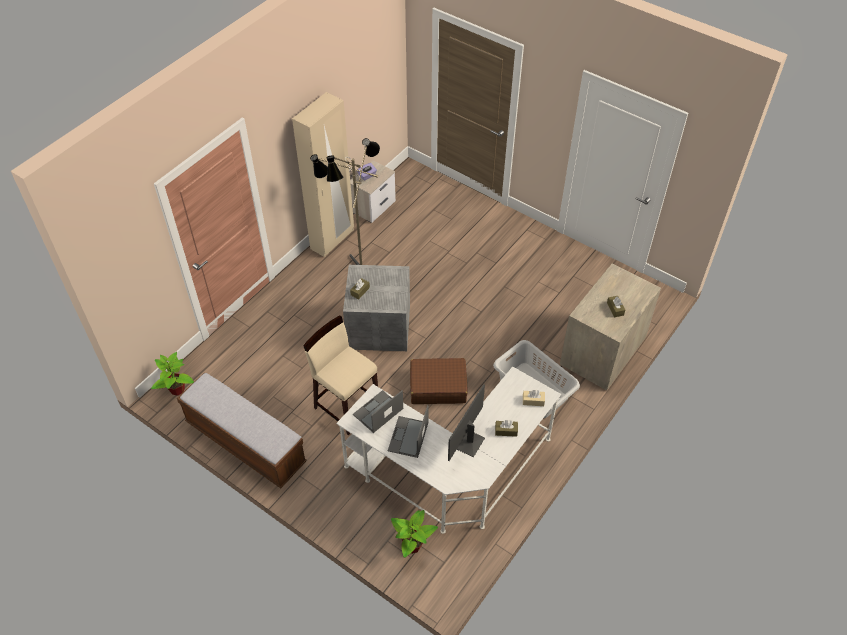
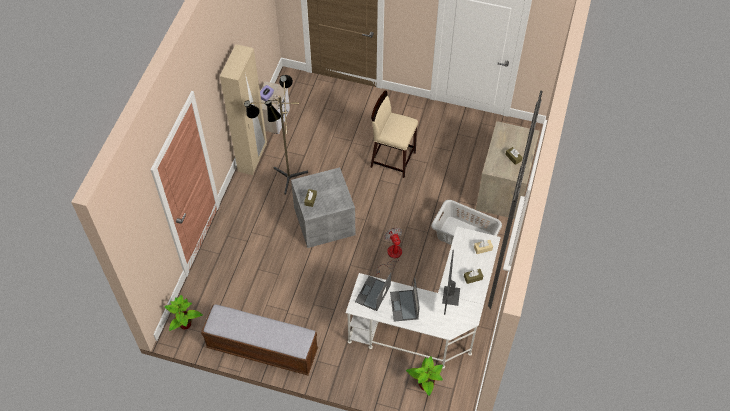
camera: 20 degrees left, 5 degrees up
beige stool [303,315,378,435] -> beige stool moved to [371,91,418,178]
brown suitcase [410,358,467,404] -> fan [376,228,402,275]

